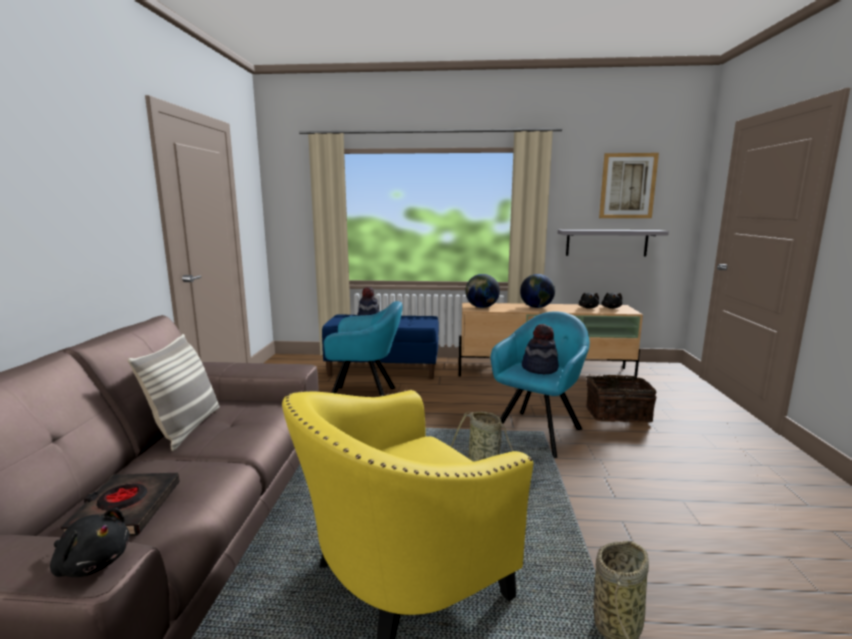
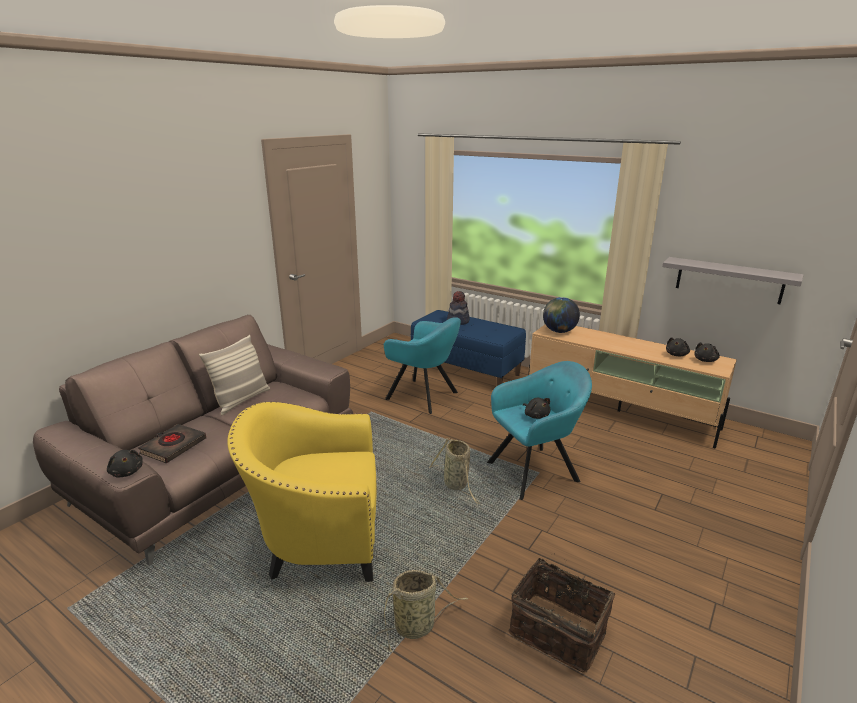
camera: 30 degrees right, 10 degrees up
globe [520,274,555,308] -> none
hat [522,324,559,374] -> black plush toy [523,398,551,419]
basket [586,374,657,422] -> basket moved to [509,553,615,673]
picture [599,153,659,218] -> none

